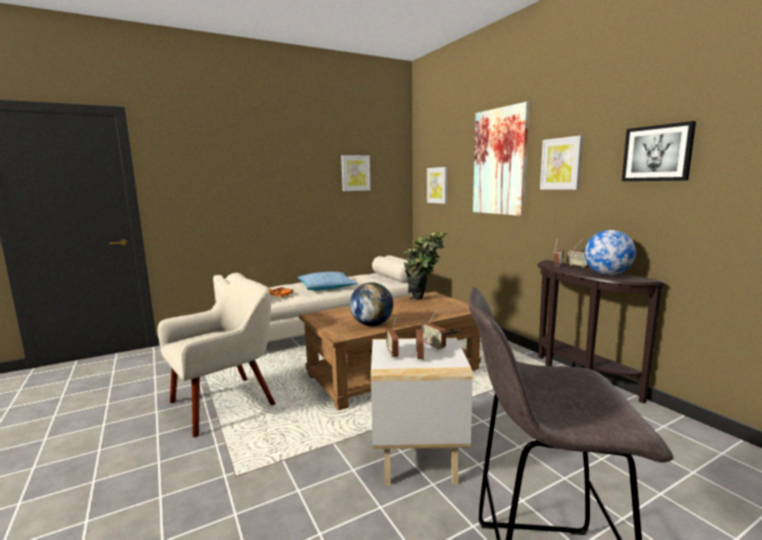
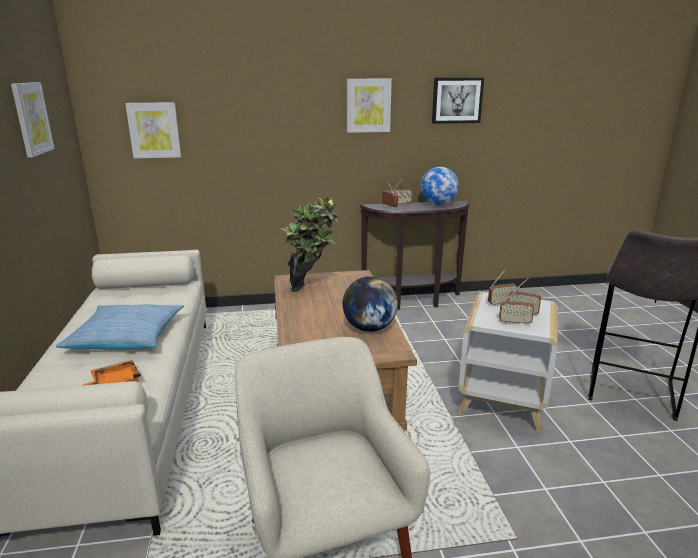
camera: 70 degrees left, 10 degrees up
picture [473,102,529,216] -> none

